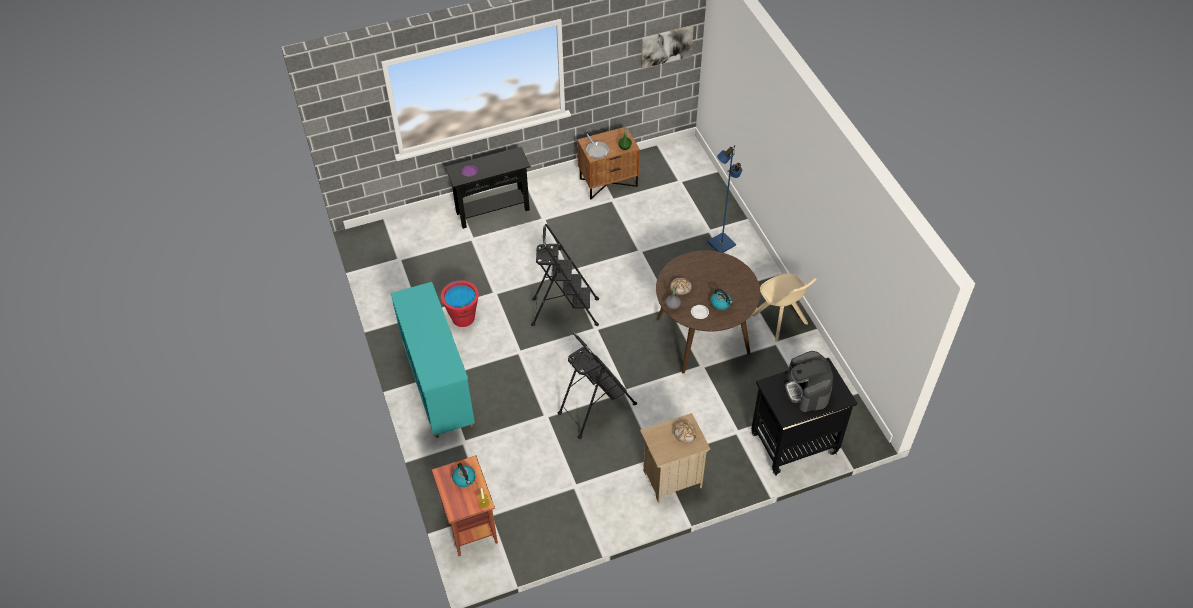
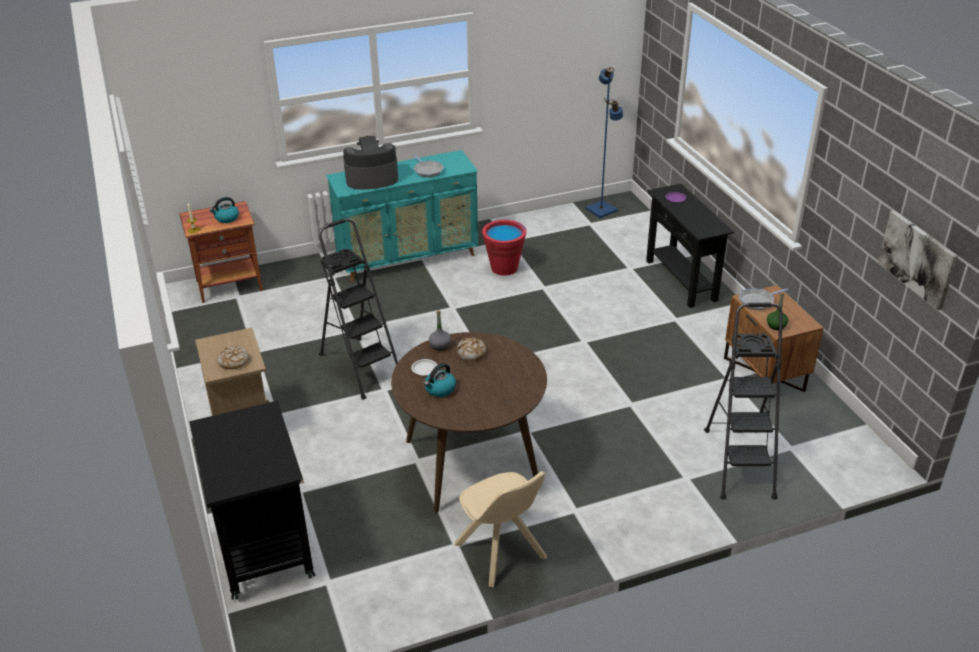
camera: 90 degrees right, 15 degrees down
step ladder [531,224,599,326] -> step ladder moved to [704,303,783,500]
blue floor lamp [707,145,742,253] -> blue floor lamp moved to [585,67,623,218]
beige chair [751,273,817,342] -> beige chair turned 90 degrees counterclockwise [455,471,547,588]
coffee machine [785,351,833,412] -> coffee machine moved to [343,136,398,190]
none -> frying pan [413,155,444,177]

